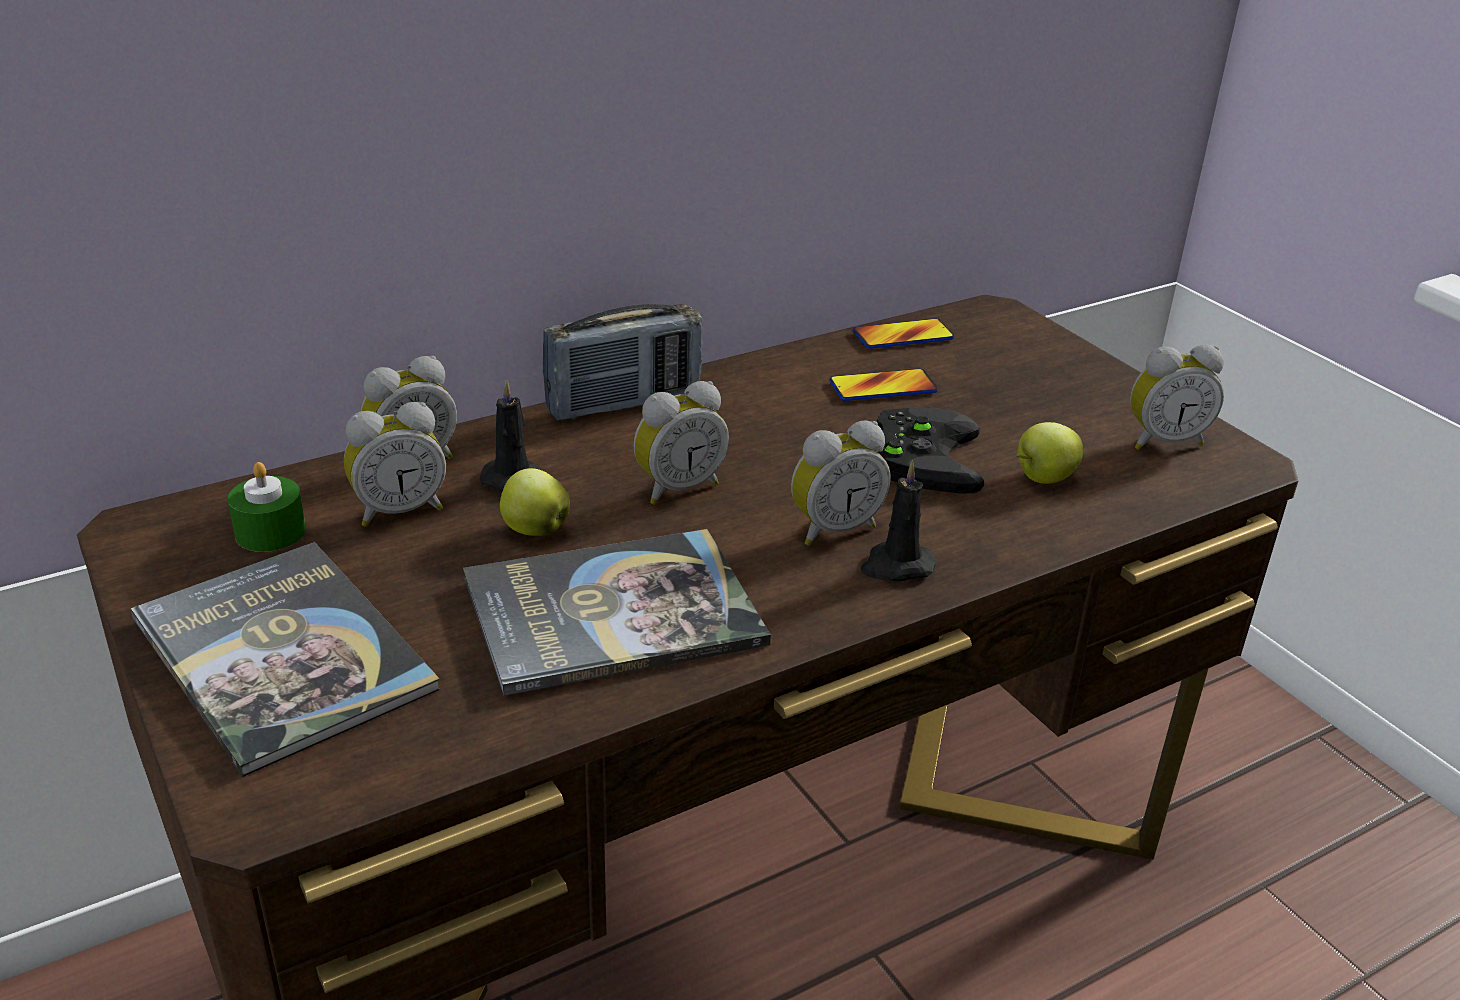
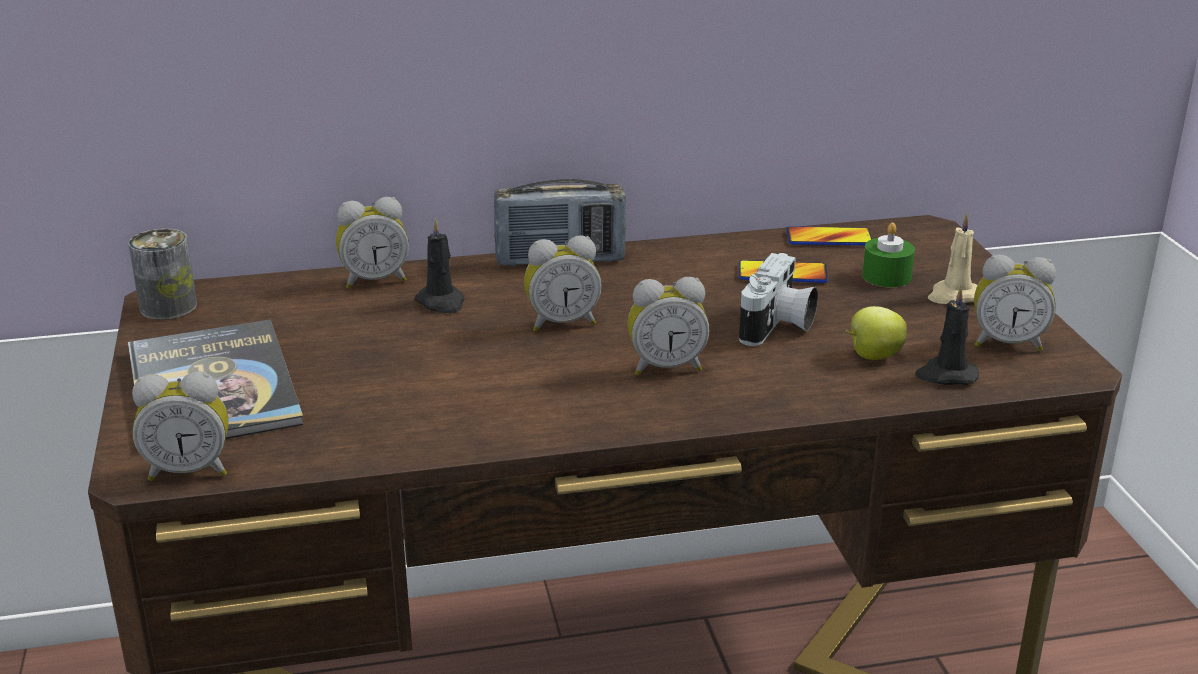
camera: 20 degrees right, 5 degrees down
green candle [228,462,306,552] -> green candle moved to [862,223,915,287]
alarm clock [344,402,446,527] -> alarm clock moved to [132,371,229,481]
book [463,529,771,696] -> none
apple [500,468,570,536] -> none
black candle [861,460,936,581] -> black candle moved to [915,285,979,385]
black game controller [876,408,984,493] -> camera [739,253,818,346]
none -> can [128,228,197,320]
none -> beige candle [928,213,978,304]

